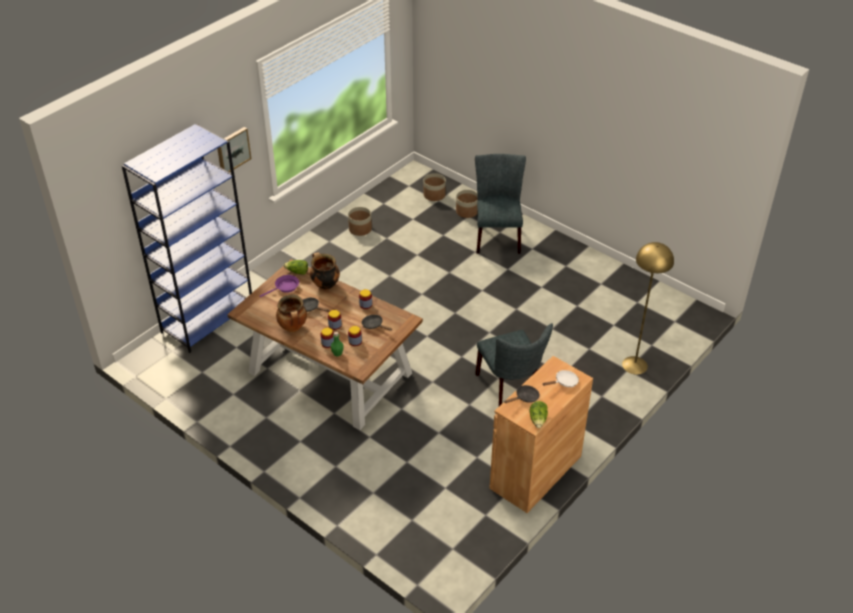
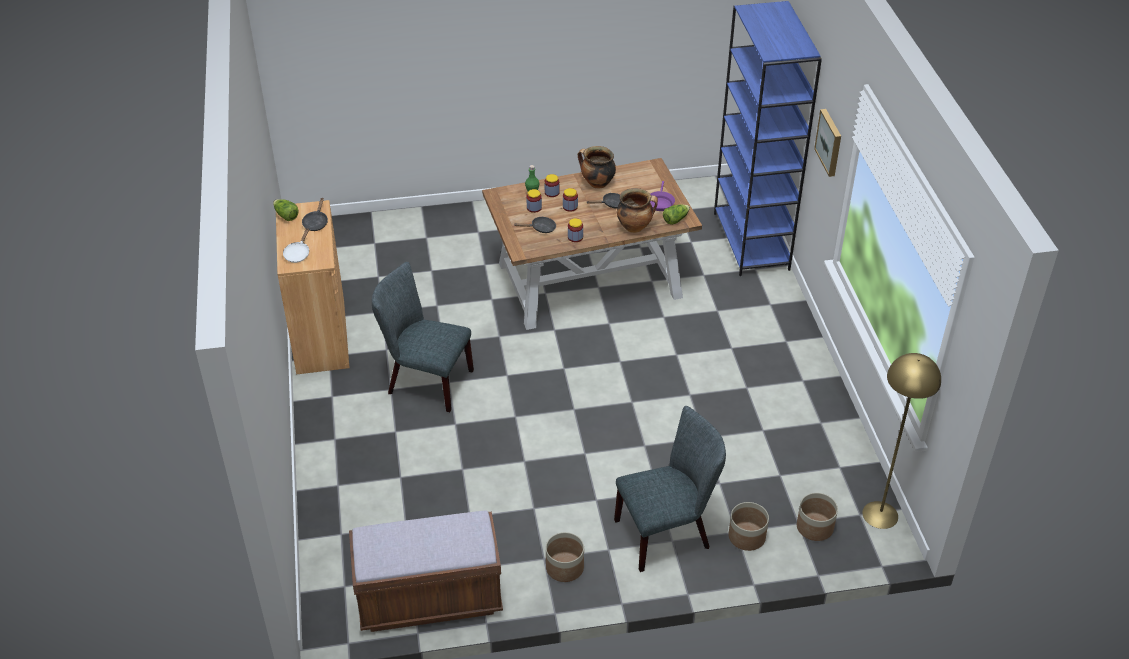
camera: 130 degrees right, 0 degrees up
planter [348,207,372,236] -> planter moved to [546,532,584,582]
grey chair [475,154,526,254] -> grey chair turned 60 degrees counterclockwise [614,406,726,572]
yellow floor lamp [622,242,674,375] -> yellow floor lamp moved to [862,353,941,529]
none -> brown bench [349,510,503,632]

